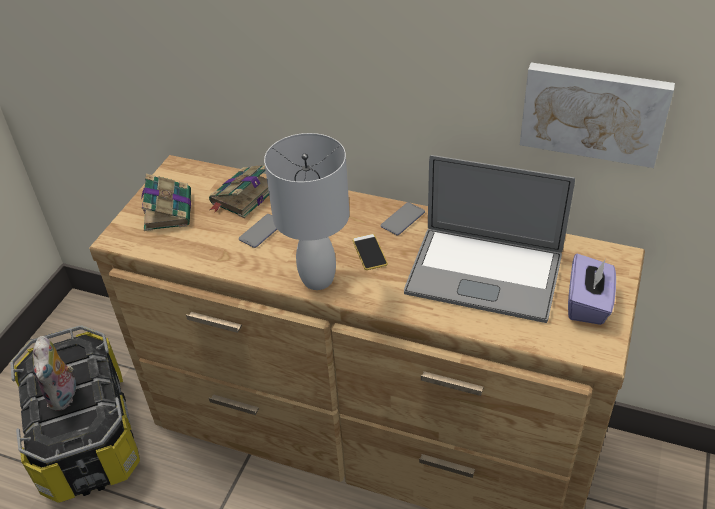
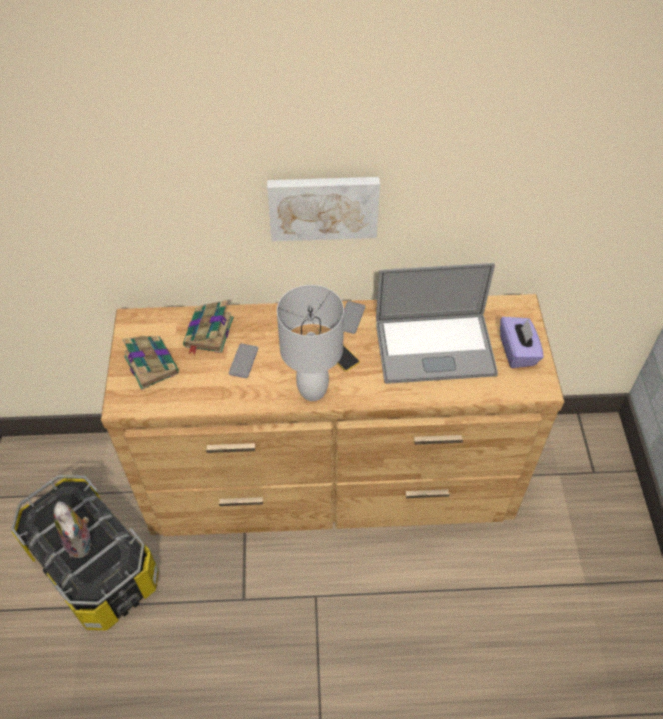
camera: 25 degrees left, 10 degrees up
picture [520,62,675,168] -> picture moved to [267,177,380,241]

